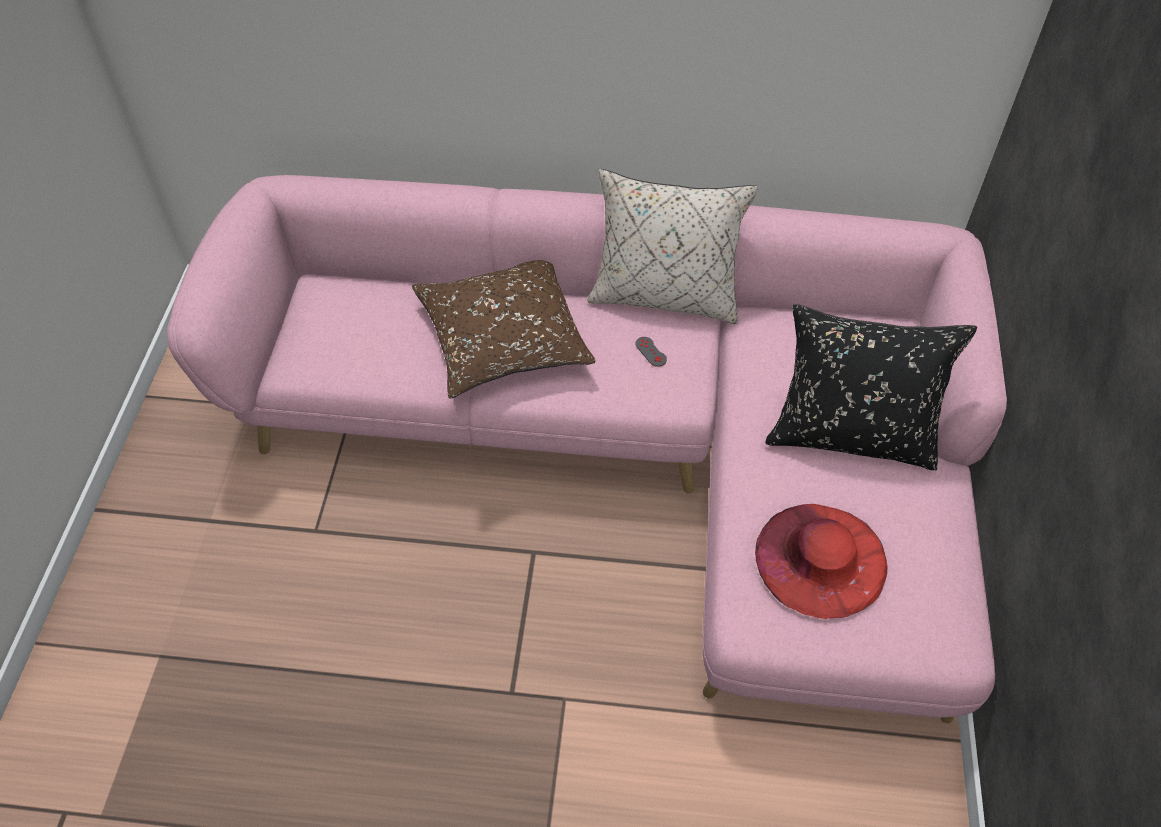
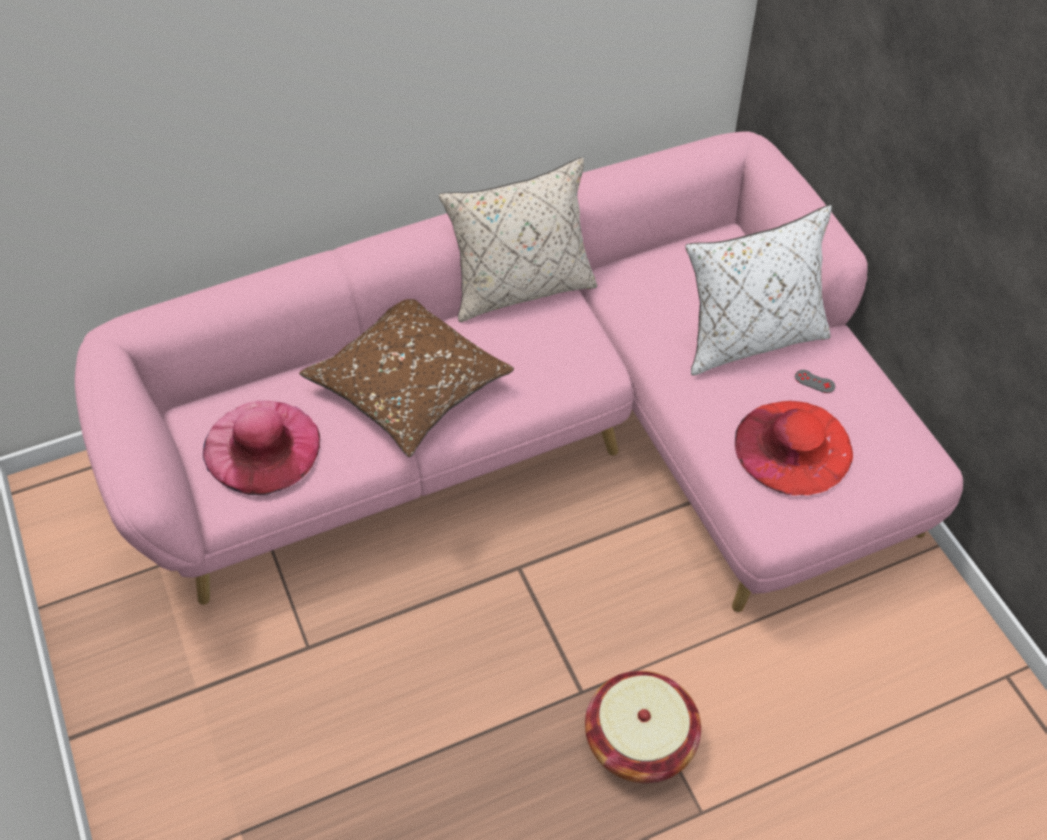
camera: 30 degrees left, 0 degrees up
grey game controller [635,337,667,367] -> grey game controller moved to [795,370,835,393]
black pillow [766,304,977,471] -> white pillow [685,205,832,376]
none -> pink hat [203,401,320,495]
none -> basket [585,671,701,783]

